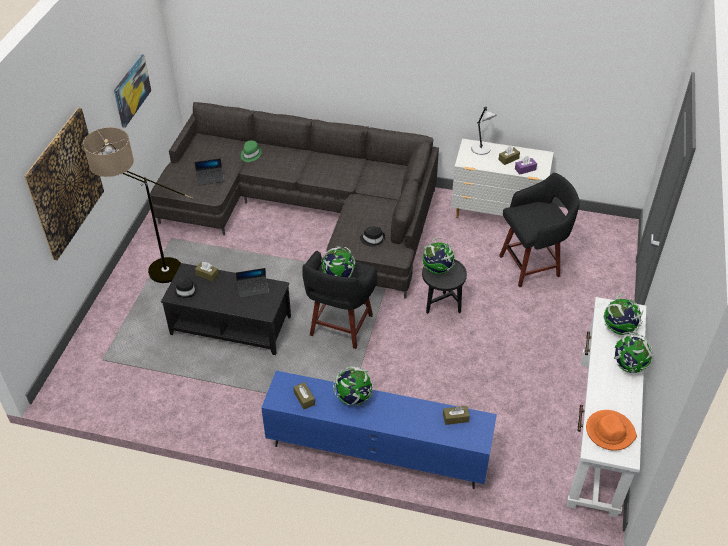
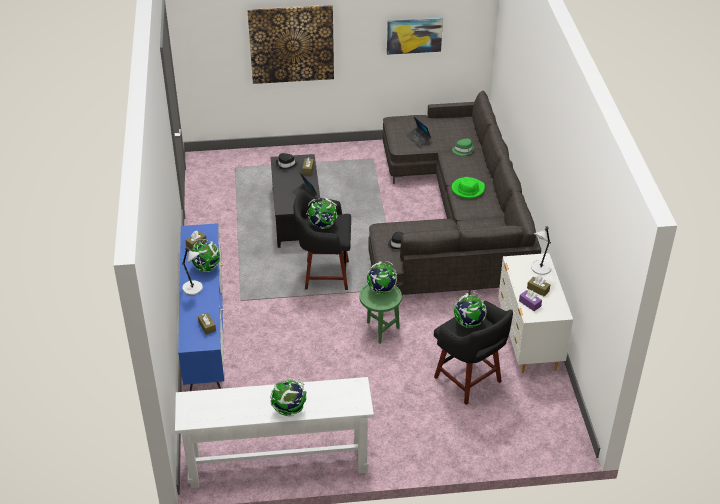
camera: 70 degrees right, 5 degrees down
floor lamp [83,127,193,283] -> none
black side table [422,259,467,314] -> green side table [360,284,402,344]
orange hat [586,410,637,451] -> none
globe [603,294,643,335] -> globe moved to [454,292,487,328]
none -> grey table lamp [182,247,203,295]
none -> green hat [452,177,485,199]

